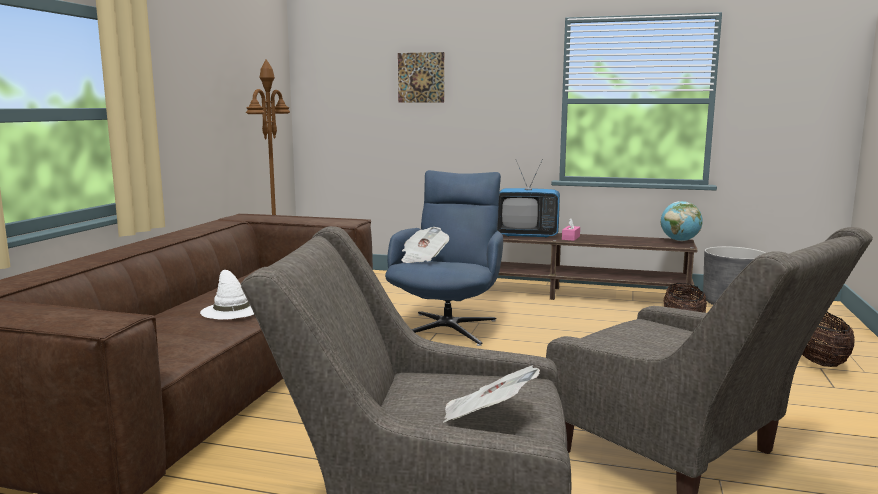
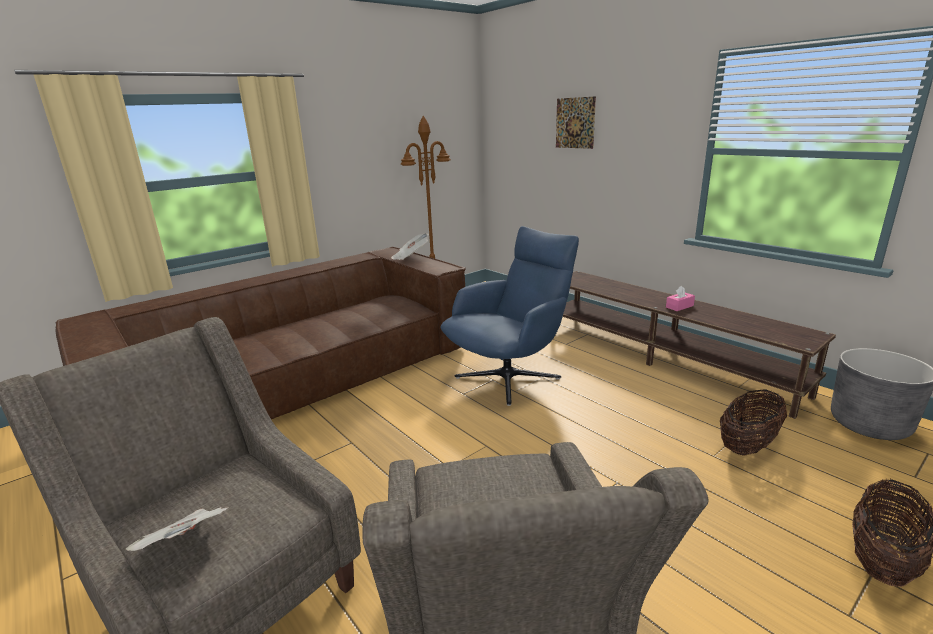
camera: 35 degrees right, 10 degrees up
white hat [200,270,254,320] -> none
newspaper [401,227,449,263] -> newspaper moved to [391,233,429,260]
television [497,159,560,238] -> none
globe [661,201,703,241] -> none

